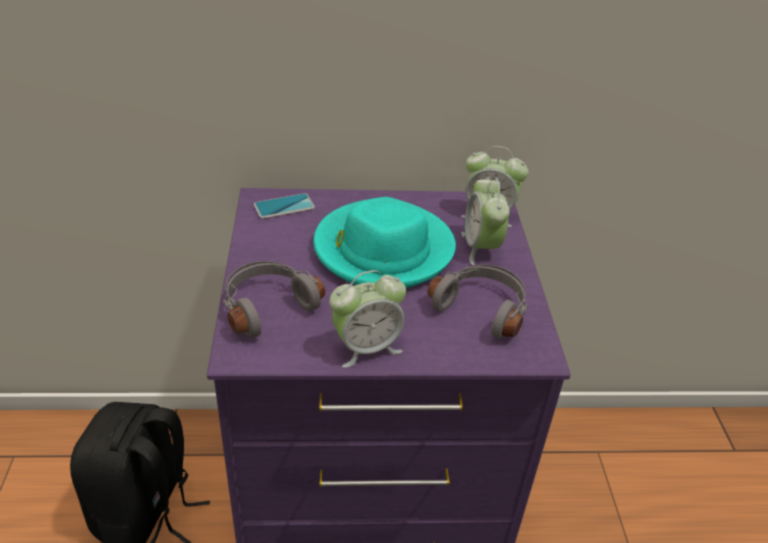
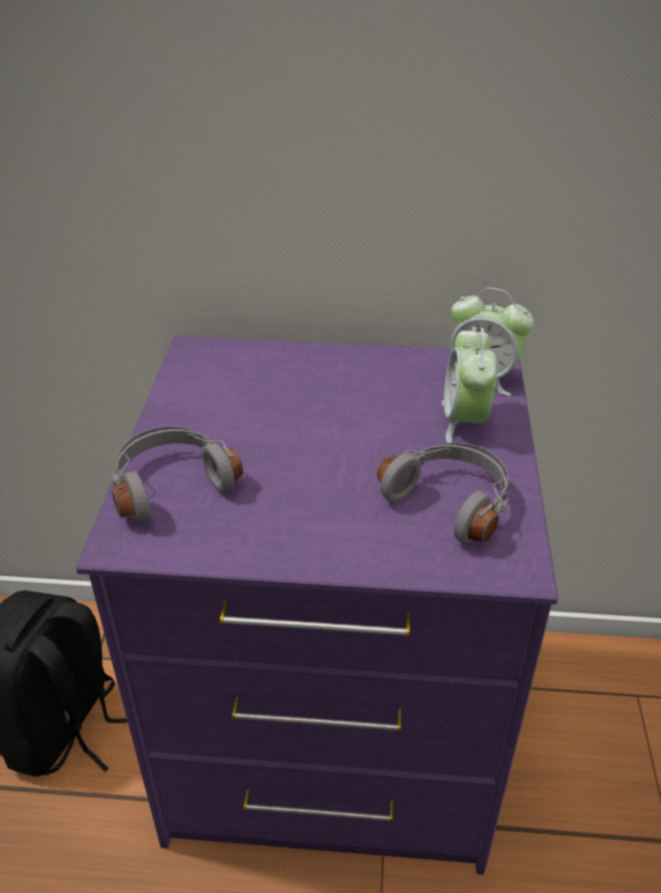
camera: 10 degrees right, 0 degrees up
phone [254,193,315,219] -> none
turquoise hat [313,197,456,288] -> none
alarm clock [329,270,406,368] -> none

